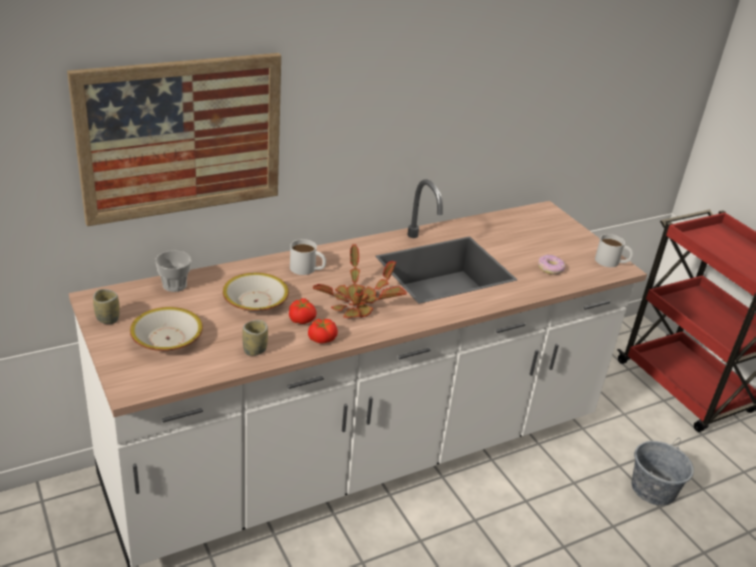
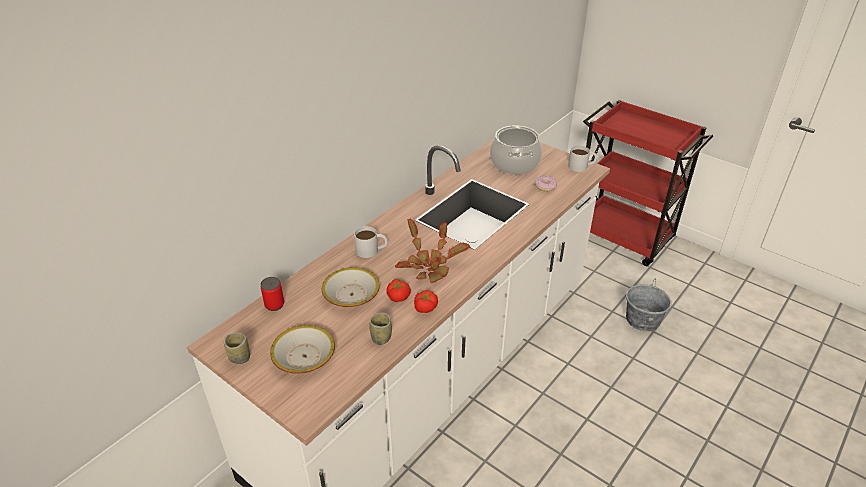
camera: 20 degrees left, 5 degrees up
picture [67,53,281,226] -> none
cup [155,250,191,292] -> can [261,277,284,311]
none -> cooking pot [490,125,542,174]

